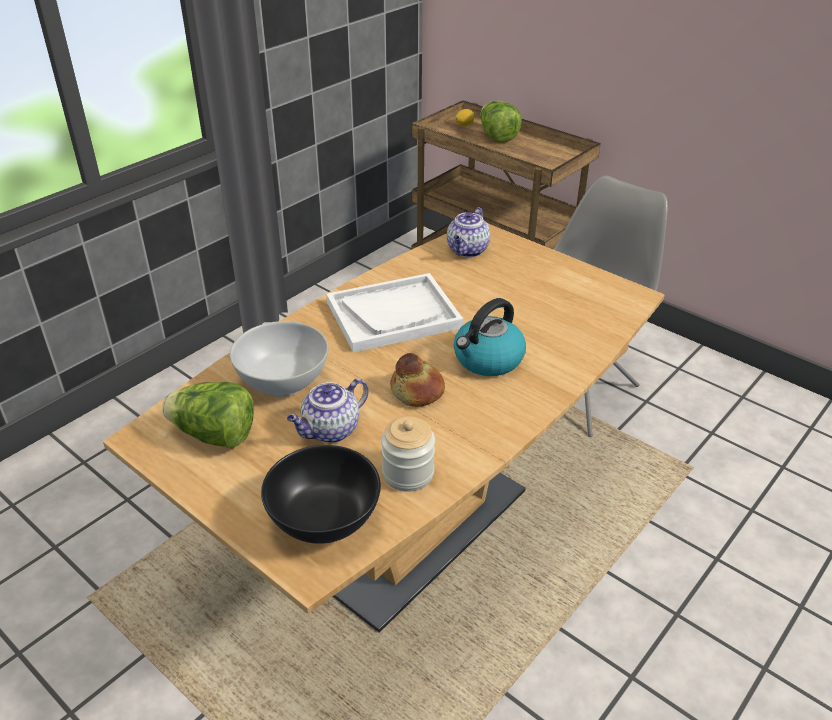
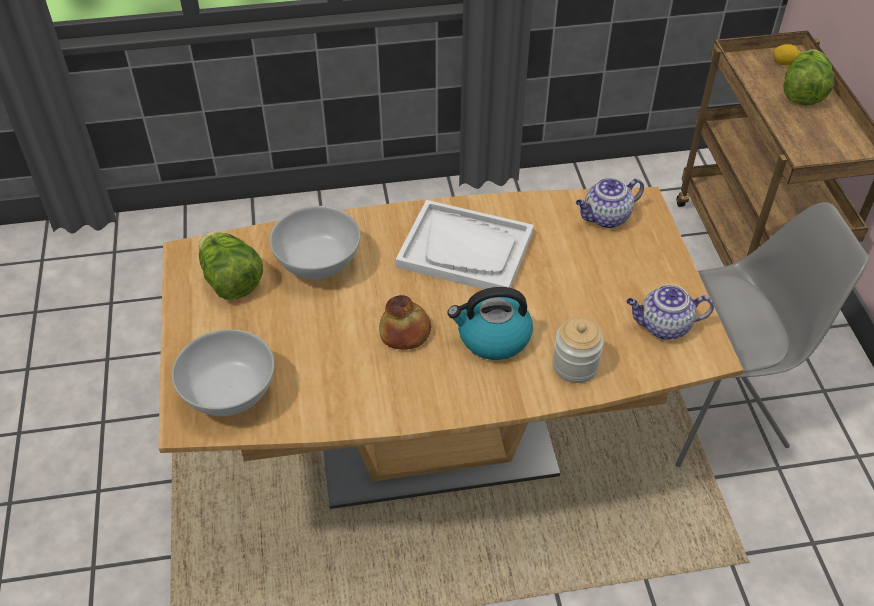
camera: 40 degrees right, 10 degrees up
black bowl [261,445,381,544] -> white bowl [172,329,275,416]
teapot [287,378,369,443] -> teapot moved to [626,285,714,340]
jar [381,416,435,492] -> jar moved to [552,317,604,383]

